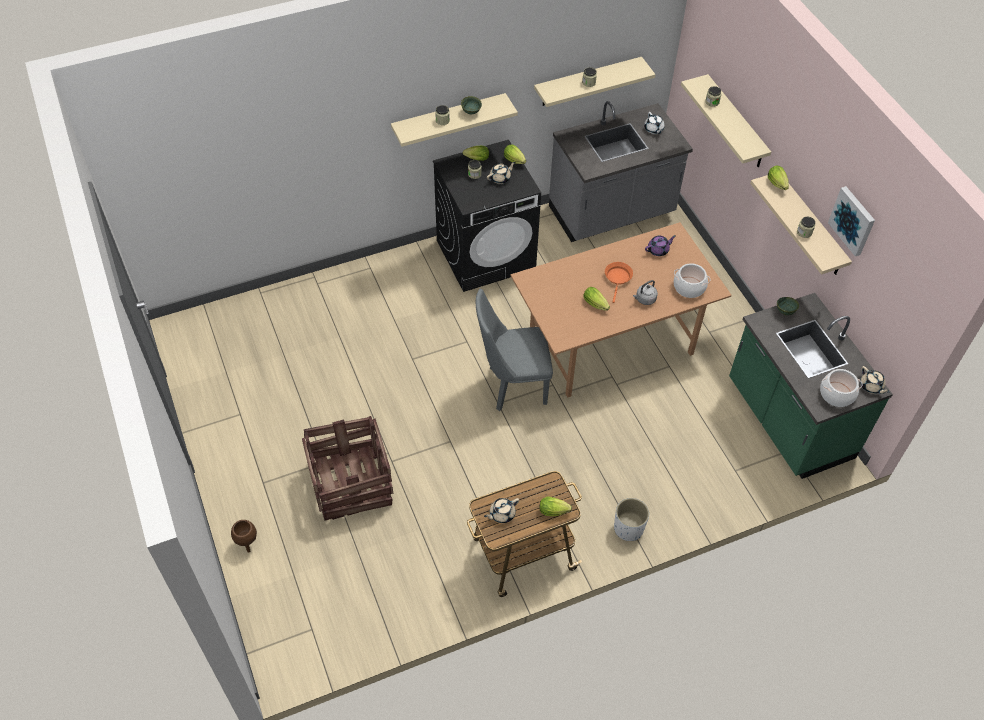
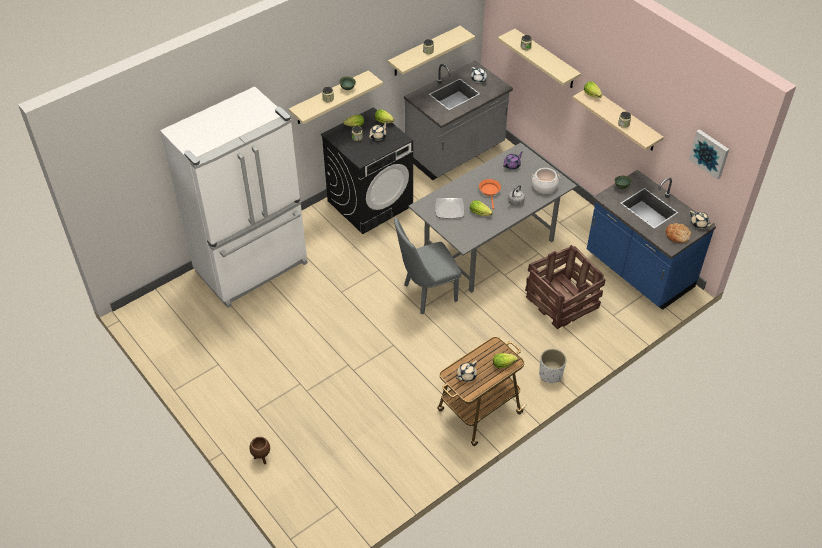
camera: 15 degrees left, 5 degrees down
crate [302,416,393,521] -> crate moved to [525,245,605,329]
brown dining table [511,222,732,397] -> grey dining table [408,143,577,293]
green counter [729,293,893,479] -> blue counter [587,170,716,310]
cooking pot [820,369,863,407] -> bread [666,223,691,243]
picture [828,186,875,256] -> picture moved to [689,129,729,180]
none -> white fridge [160,86,308,308]
none -> plate [435,198,464,218]

